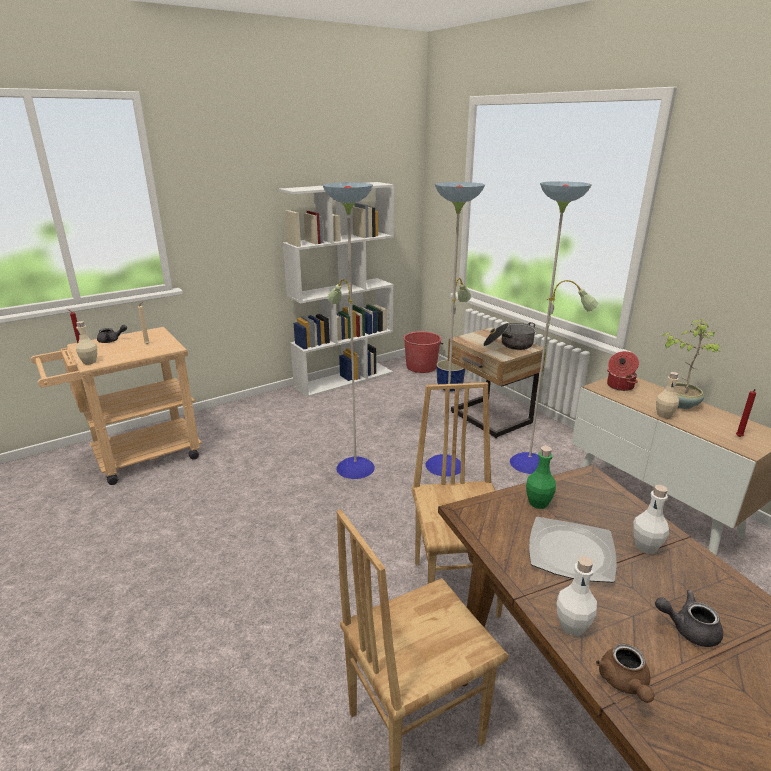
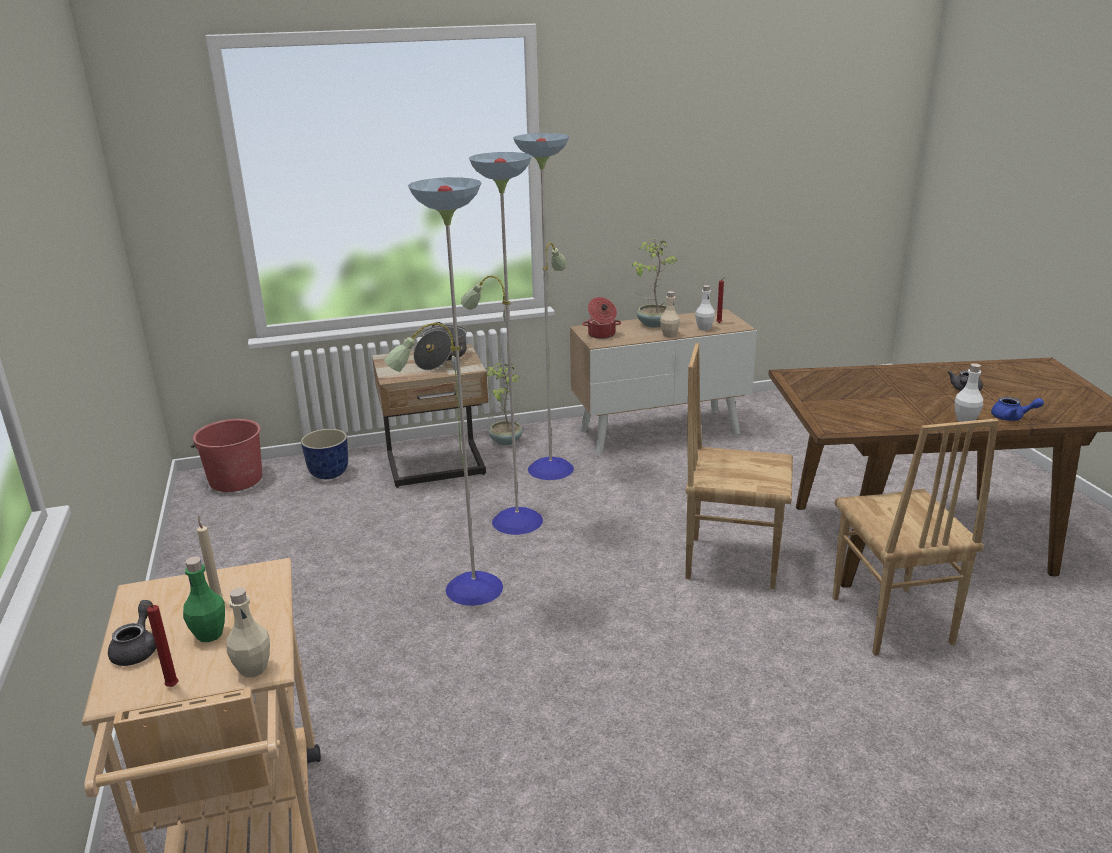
camera: 70 degrees left, 0 degrees up
white bookcase [278,182,394,398] -> none
green bottle [526,446,556,509] -> green bottle moved to [183,557,225,642]
plate [529,517,617,583] -> none
brown teapot [596,644,655,703] -> blue teapot [991,397,1044,421]
white bottle [633,485,669,554] -> white bottle moved to [695,285,715,330]
none -> potted plant [486,363,523,445]

